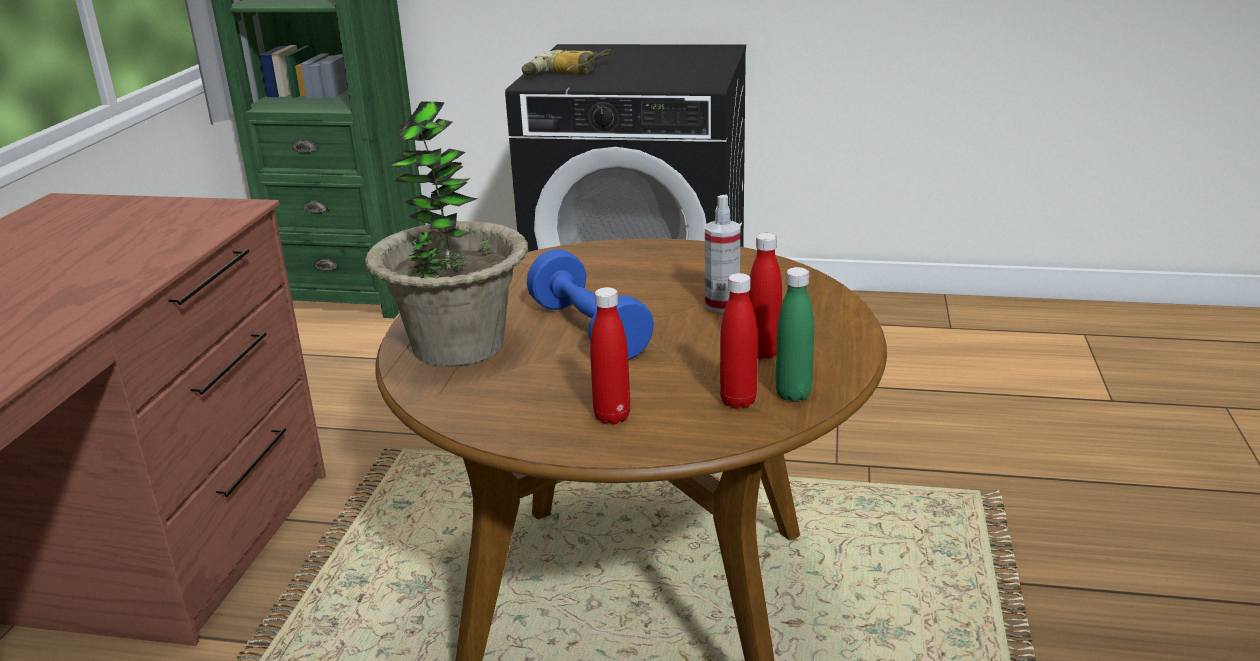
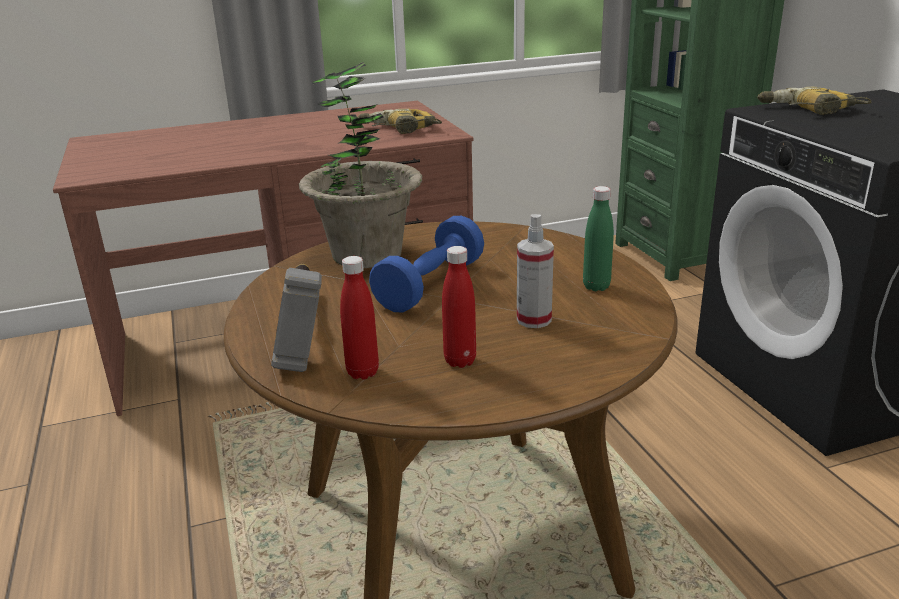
camera: 60 degrees right, 0 degrees up
red bottle [590,287,630,424] -> hammer [271,264,322,372]
green bottle [775,267,814,402] -> green bottle moved to [583,186,614,291]
none -> power drill [358,108,442,134]

